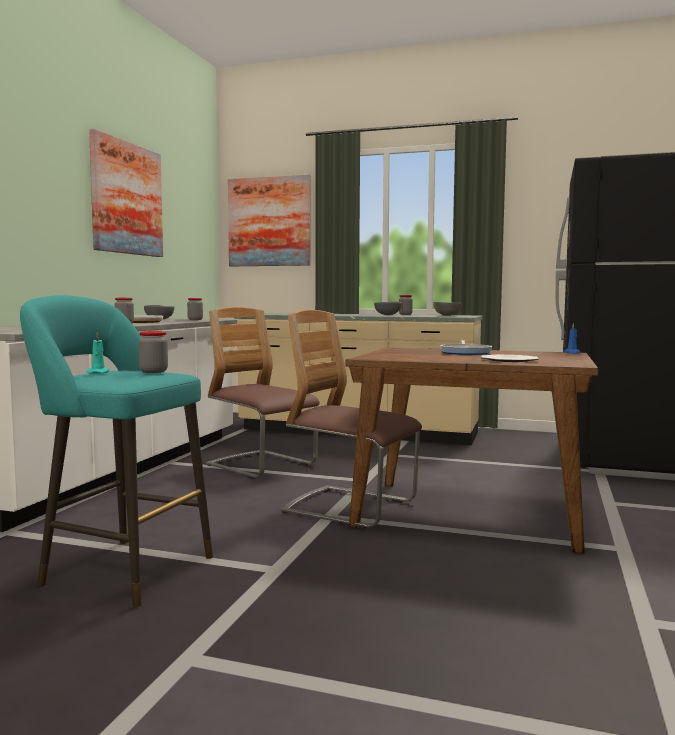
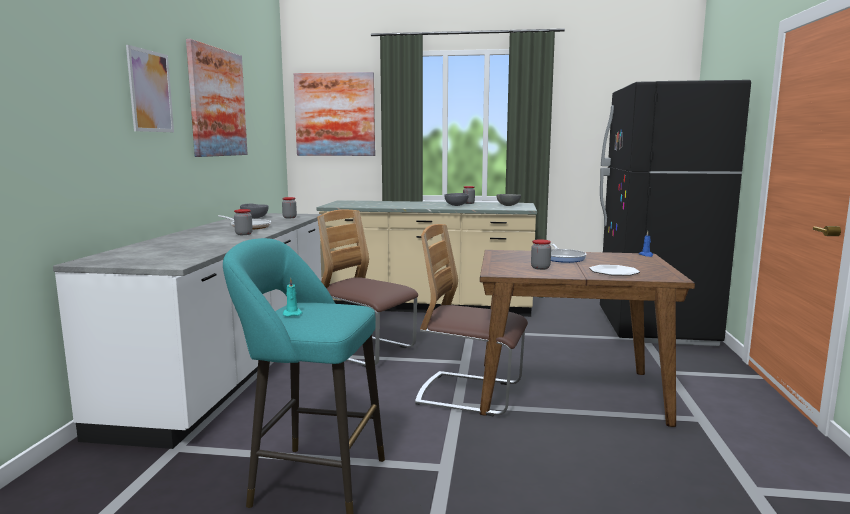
camera: 10 degrees left, 5 degrees up
jar [138,331,168,373] -> jar moved to [531,239,551,270]
none -> picture [126,45,174,132]

